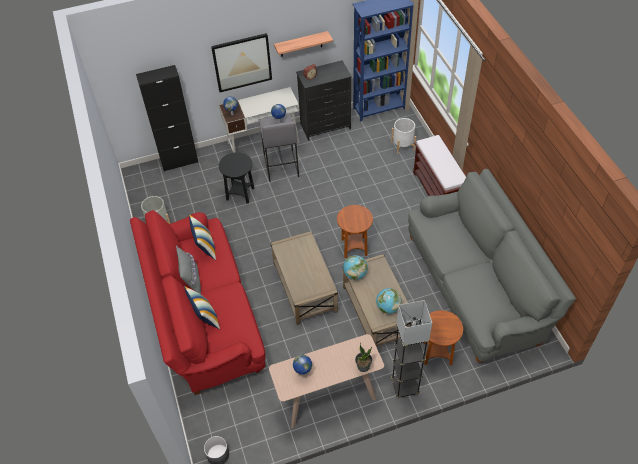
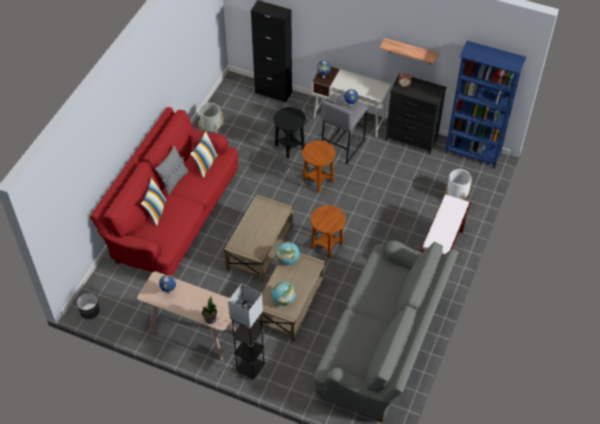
camera: 40 degrees right, 0 degrees up
picture [211,33,272,92] -> none
brown side table [423,310,463,365] -> brown side table moved to [302,140,336,193]

